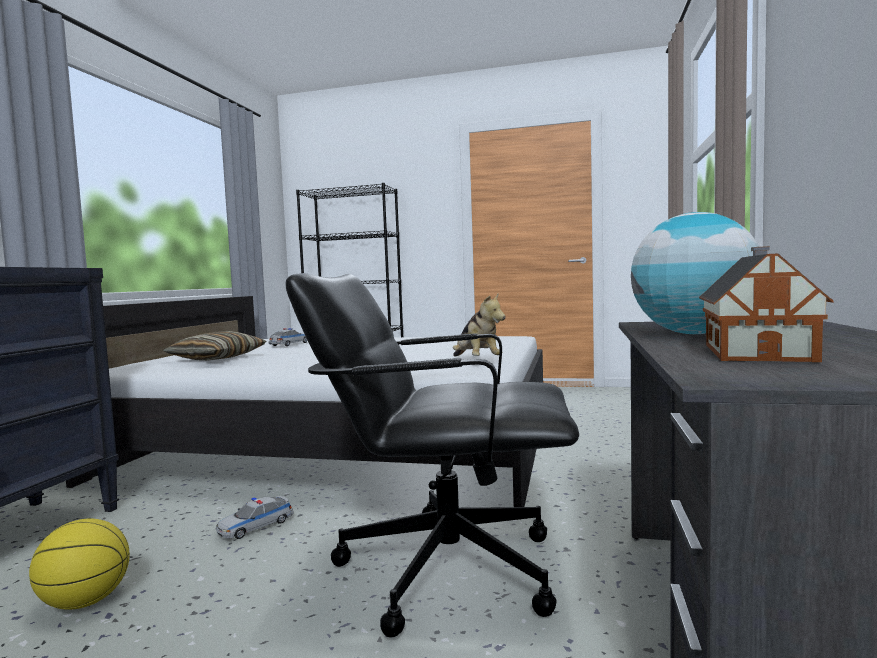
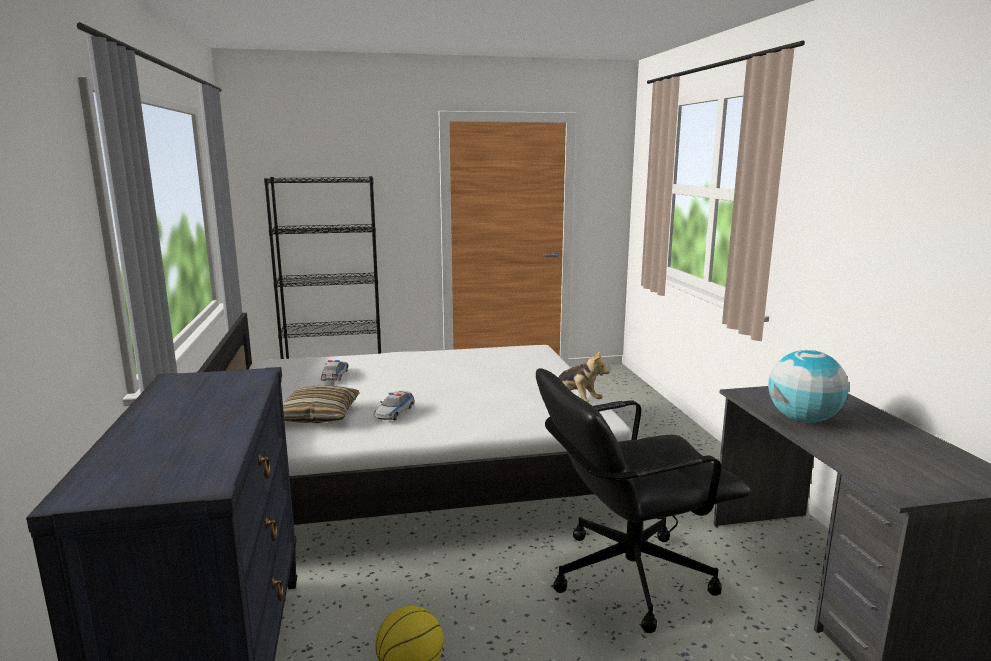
camera: 25 degrees left, 10 degrees up
toy car [216,496,294,539] -> toy car moved to [374,391,415,420]
toy house [699,246,833,362] -> none

